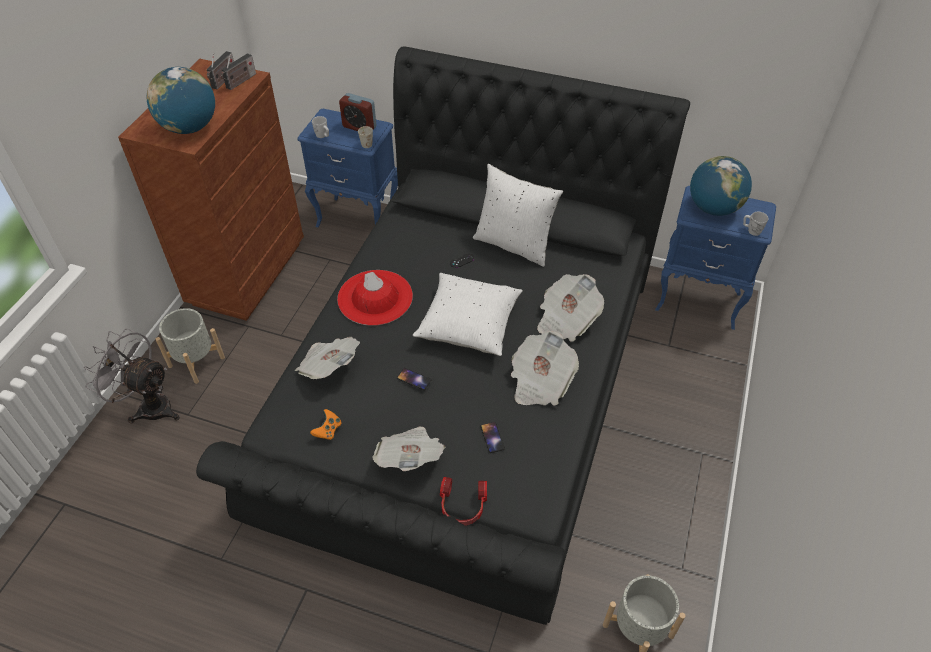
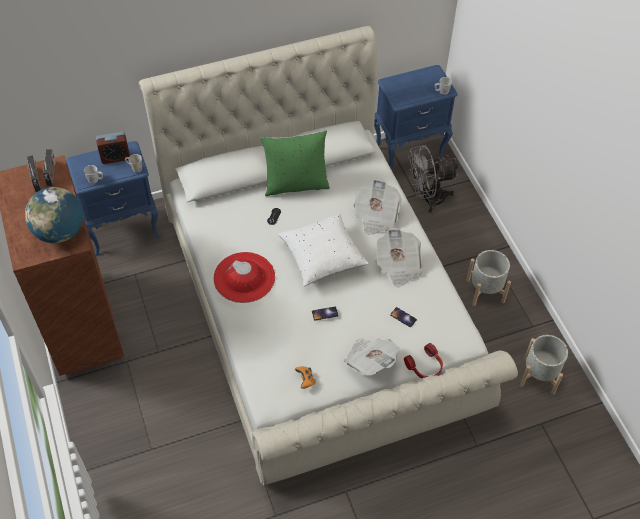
camera: 40 degrees left, 5 degrees up
grey fan [84,328,180,424] -> grey fan moved to [408,145,458,213]
grey planter [156,308,225,384] -> grey planter moved to [466,250,511,306]
black bed [196,47,690,625] -> beige bed [139,26,518,485]
newspaper [295,337,360,379] -> none
white pillow [473,164,563,267] -> green pillow [260,130,330,196]
globe [690,156,752,216] -> none

